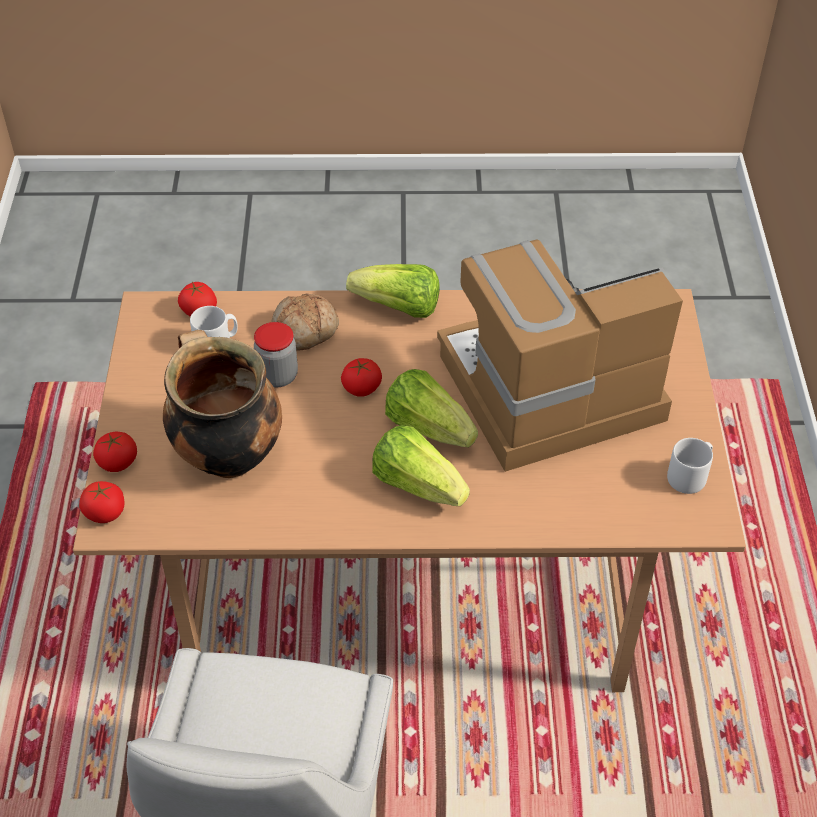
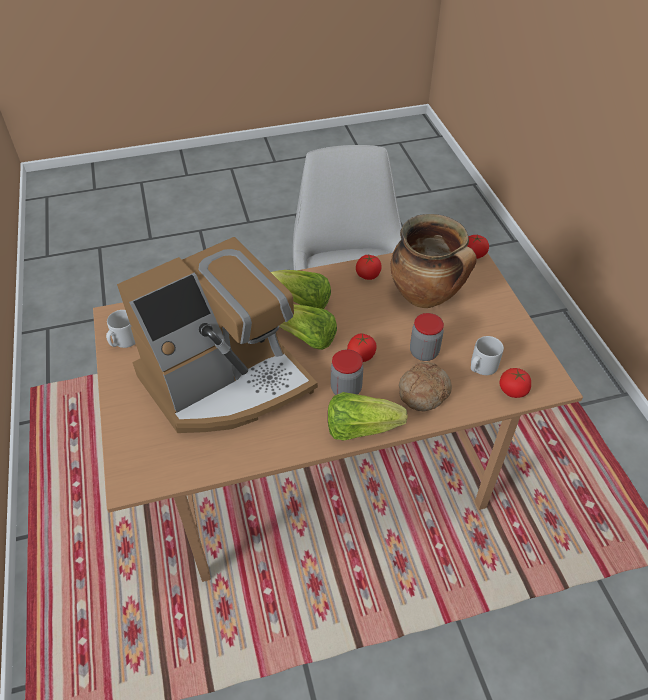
camera: 165 degrees right, 0 degrees up
tomato [93,432,137,472] -> tomato moved to [356,254,382,280]
none -> jar [331,349,363,395]

